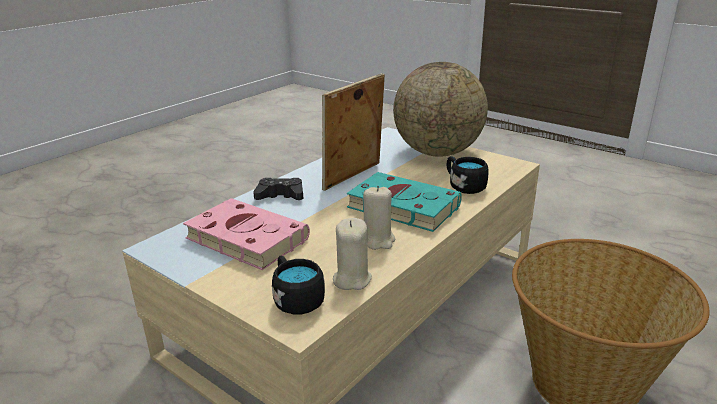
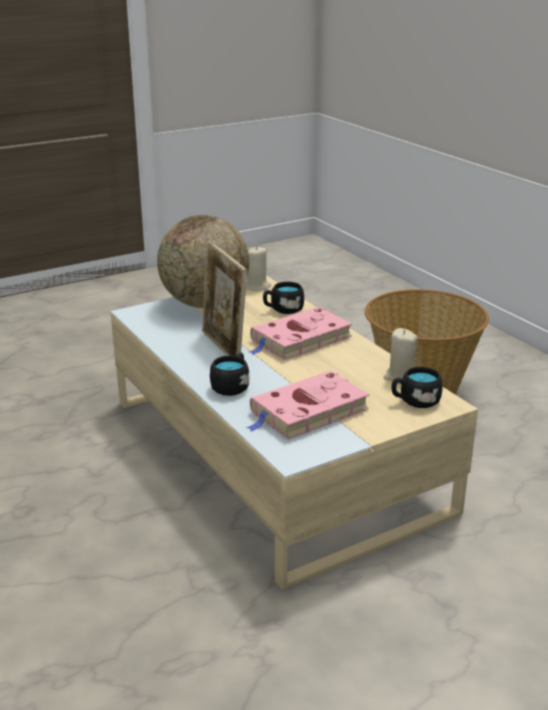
camera: 70 degrees left, 0 degrees up
black game controller [253,178,303,200] -> black mug [210,352,249,396]
turquoise book [347,172,462,232] -> pink book [249,307,352,360]
beige candle [363,186,395,250] -> beige candle moved to [246,246,271,291]

